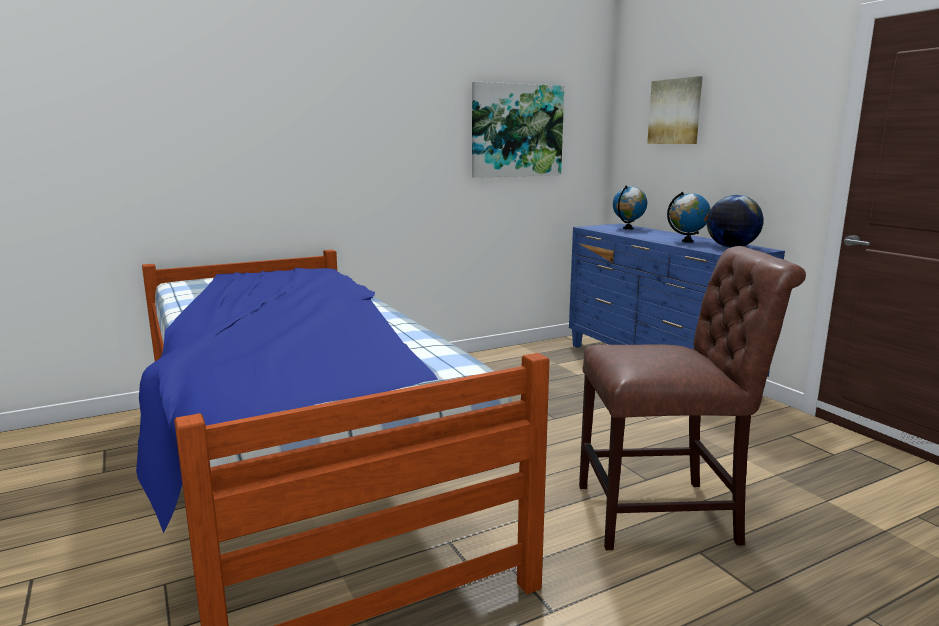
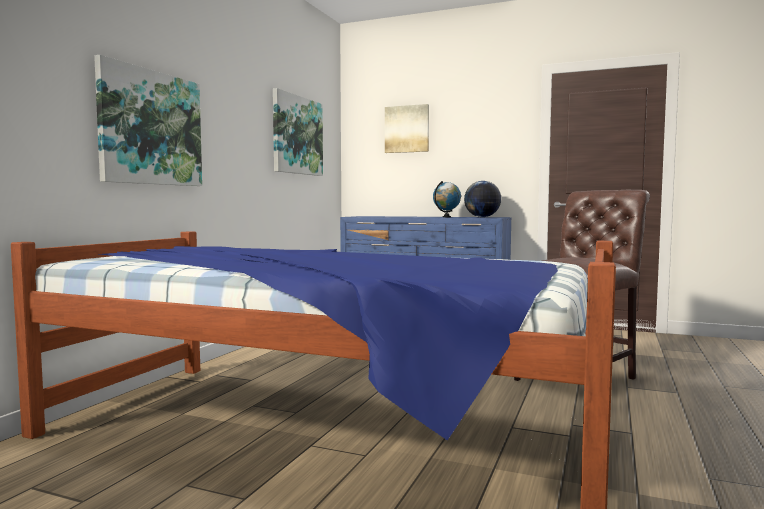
camera: 40 degrees left, 10 degrees down
globe [613,185,647,229] -> none
none -> picture [94,55,202,186]

